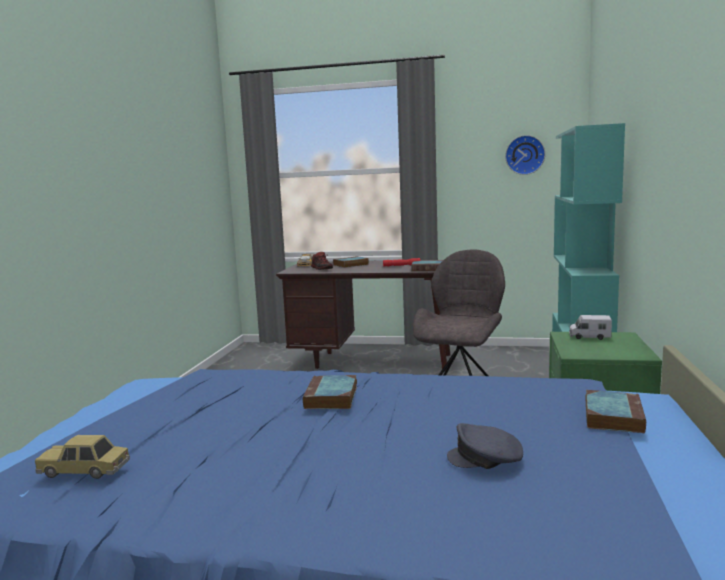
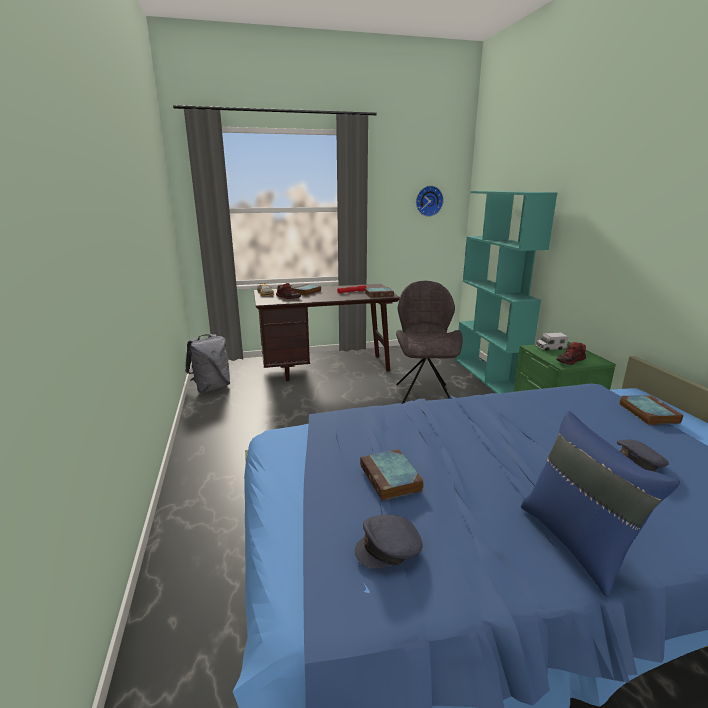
camera: 25 degrees left, 10 degrees up
toy car [35,435,130,479] -> grey cap [355,515,422,569]
book [303,375,357,409] -> book moved to [360,449,424,501]
none -> grey backpack [185,334,230,393]
none -> blue pillow [521,411,680,597]
none -> shoe [556,342,586,365]

